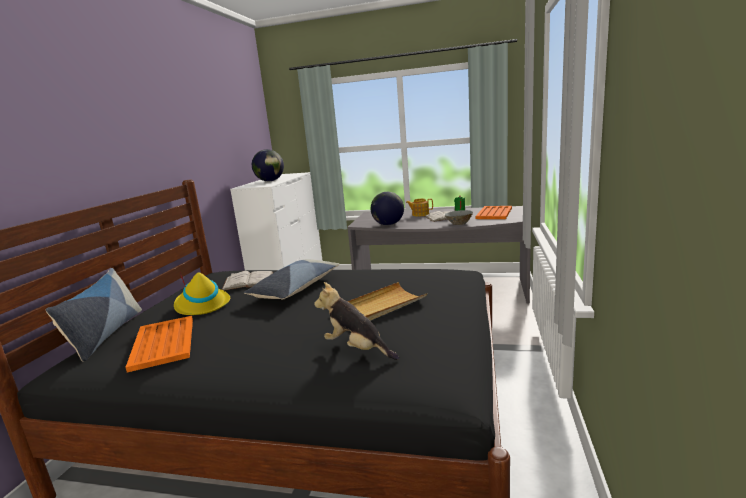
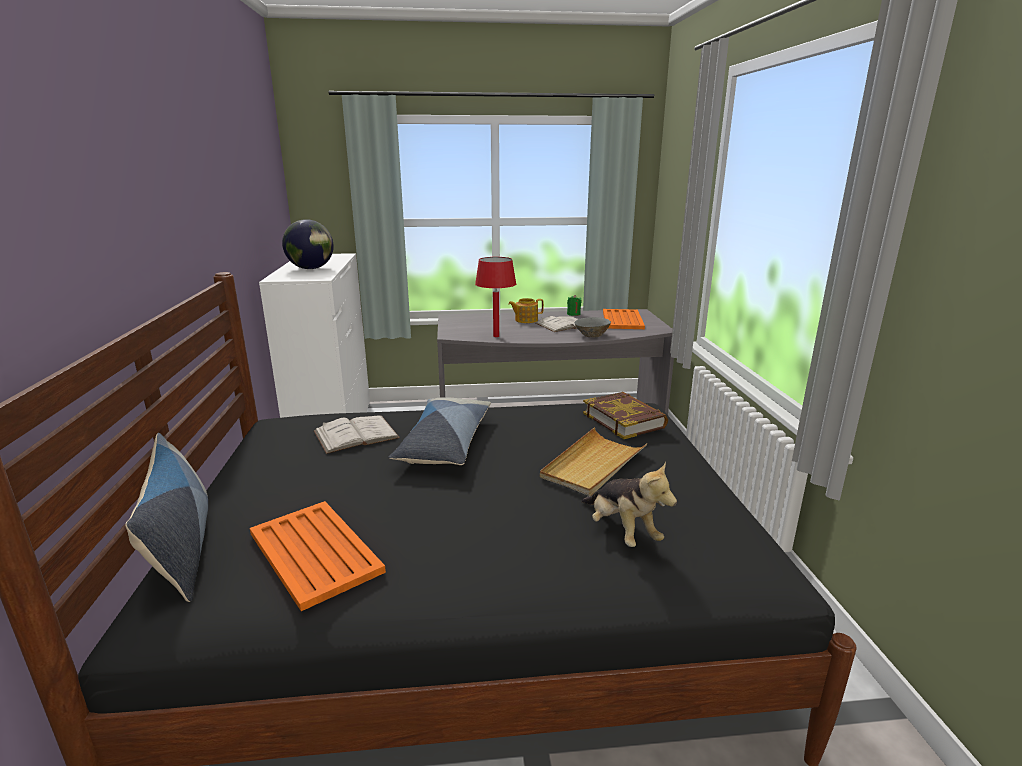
camera: 20 degrees left, 5 degrees up
yellow hat [174,272,230,315] -> none
plush toy [314,282,399,360] -> plush toy turned 135 degrees counterclockwise [581,462,677,547]
globe [371,192,404,225] -> red table lamp [475,257,516,337]
none -> book [583,392,668,439]

